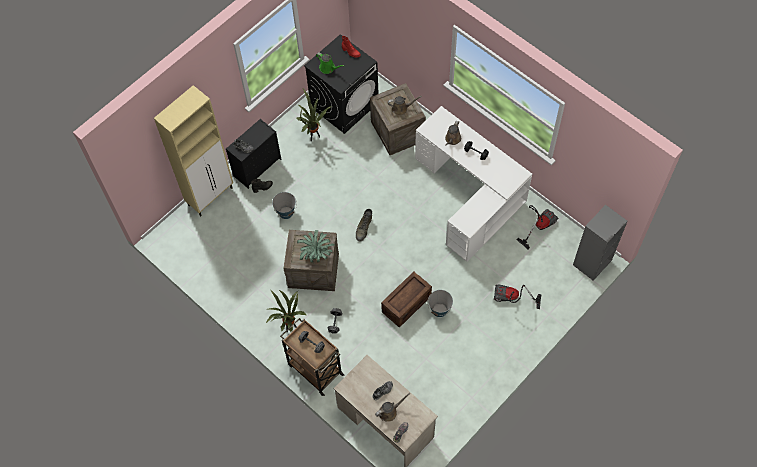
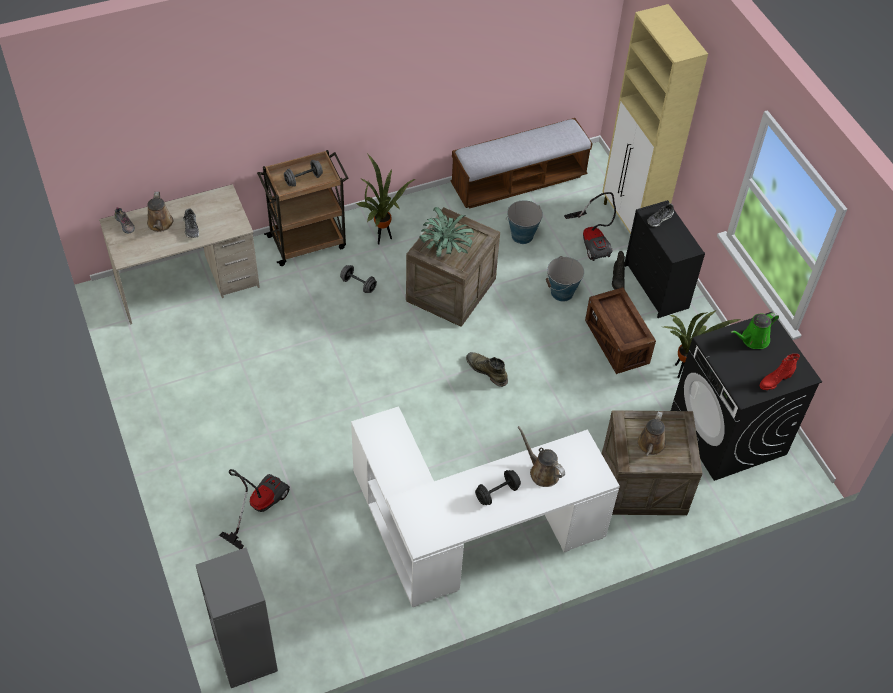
camera: 110 degrees right, 10 degrees down
crate [381,271,432,328] -> crate moved to [585,287,656,374]
bucket [427,290,453,317] -> bucket moved to [506,200,543,244]
vacuum cleaner [516,205,559,249] -> vacuum cleaner moved to [564,192,616,261]
none -> bench [451,118,592,209]

